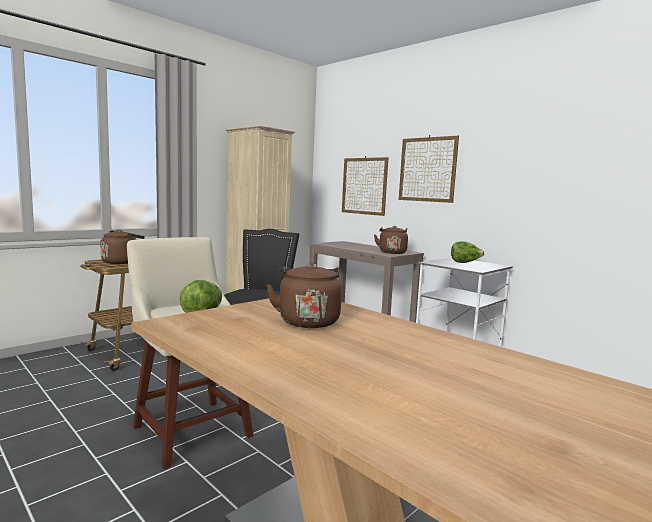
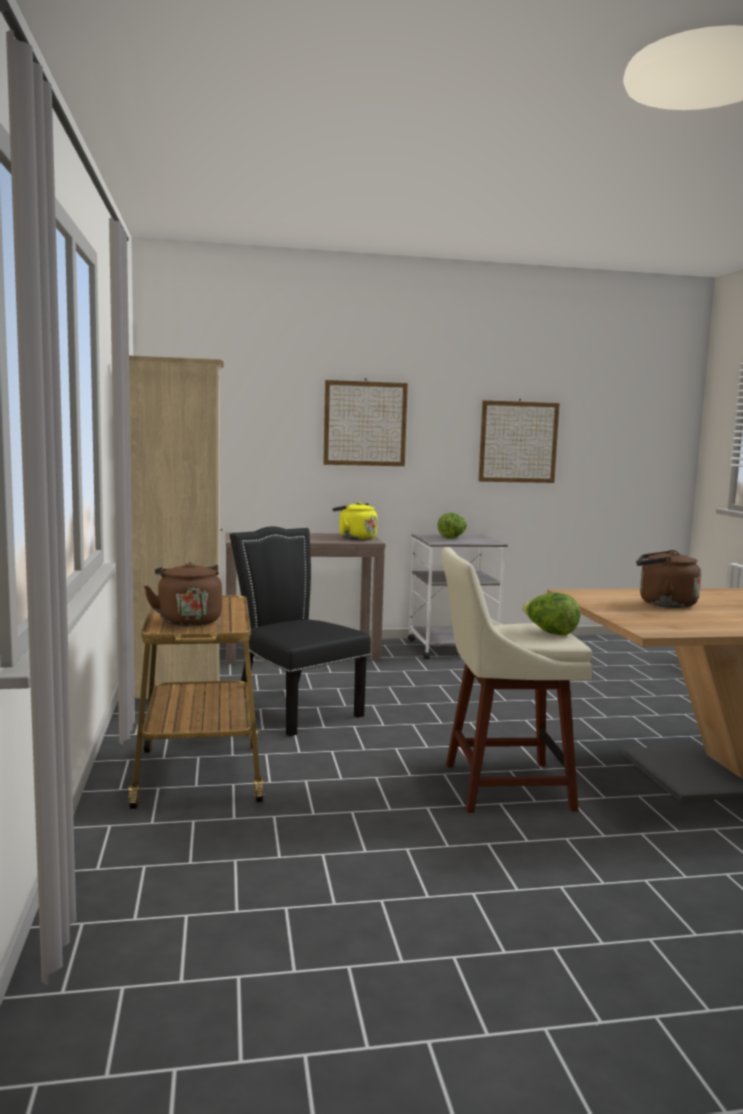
camera: 55 degrees left, 0 degrees up
picture [342,156,388,216] -> picture moved to [478,399,560,483]
brown kettle [374,226,408,254] -> yellow kettle [332,502,377,540]

